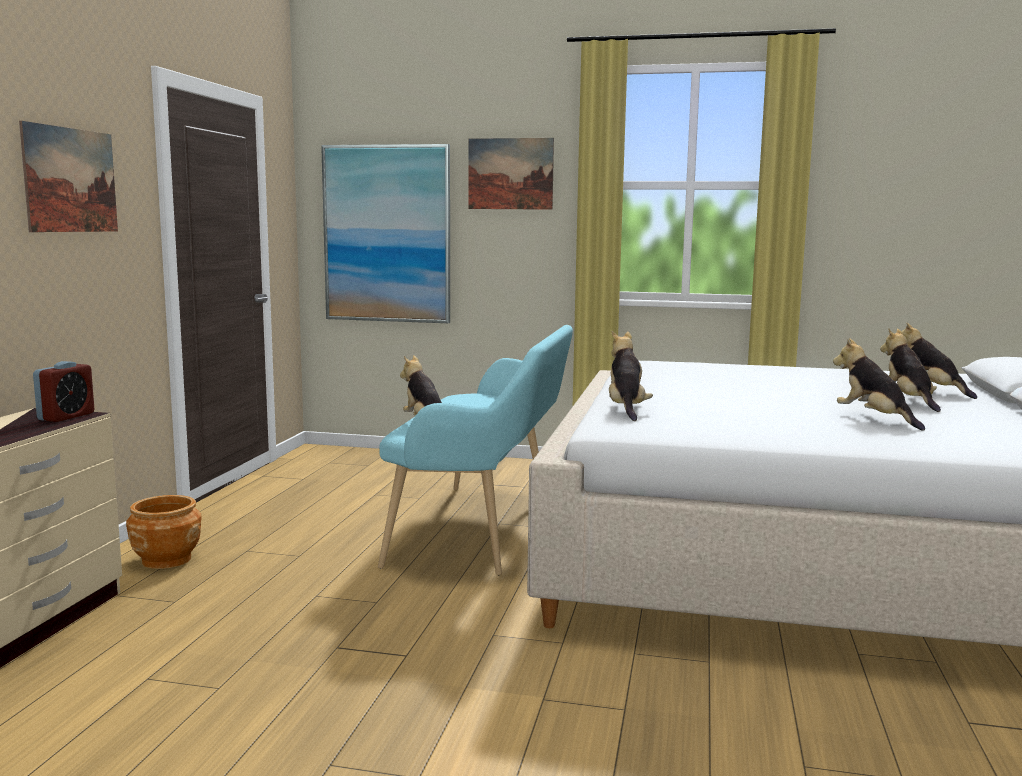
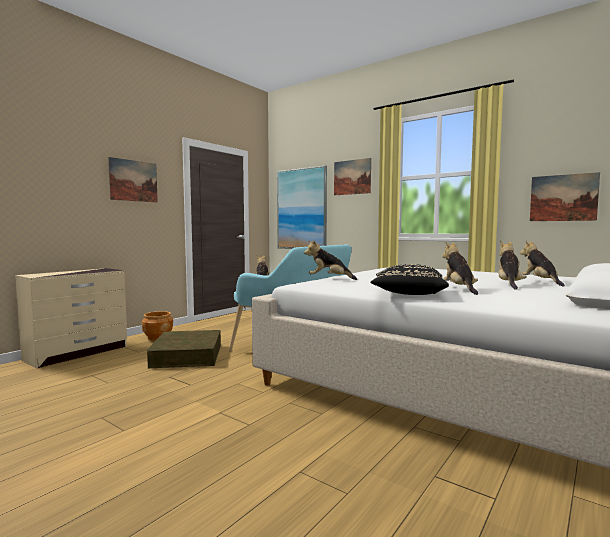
camera: 25 degrees right, 5 degrees down
alarm clock [33,361,94,422] -> none
plush toy [609,331,653,421] -> plush toy turned 105 degrees counterclockwise [304,240,357,280]
none -> brown storage box [147,330,221,368]
none -> black pillow [371,264,449,295]
none -> picture [530,172,600,221]

